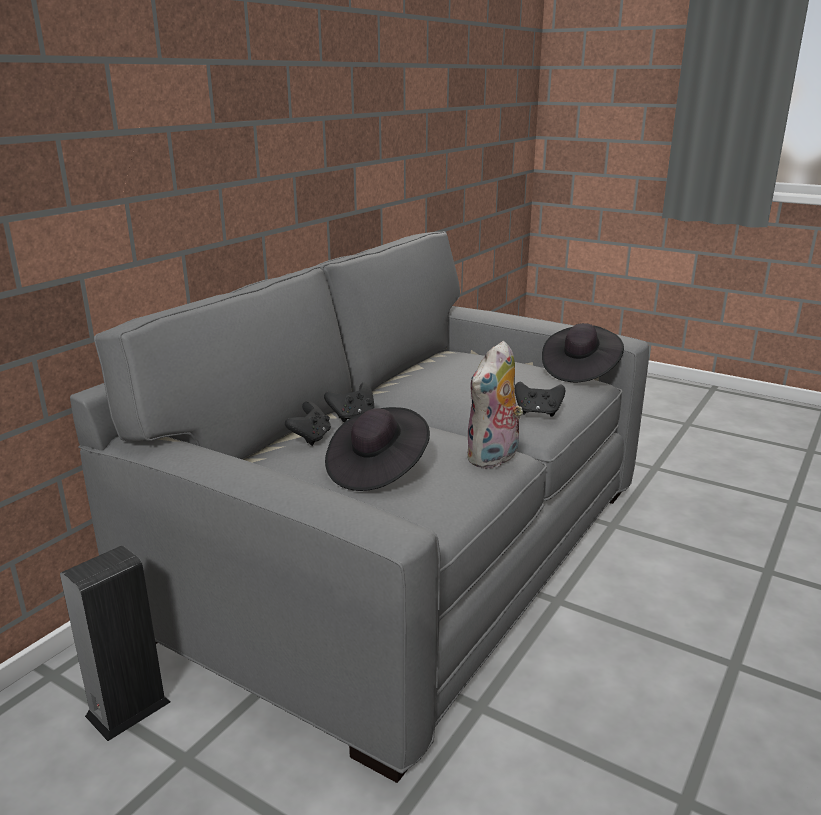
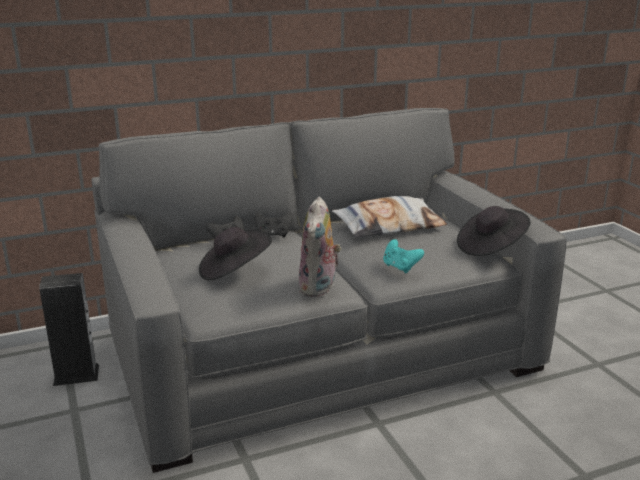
camera: 35 degrees right, 0 degrees up
plush toy [467,341,528,469] -> plush toy turned 60 degrees counterclockwise [299,197,341,297]
black game controller [515,381,565,417] -> turquoise game controller [383,239,424,273]
none -> pillow [332,196,447,238]

